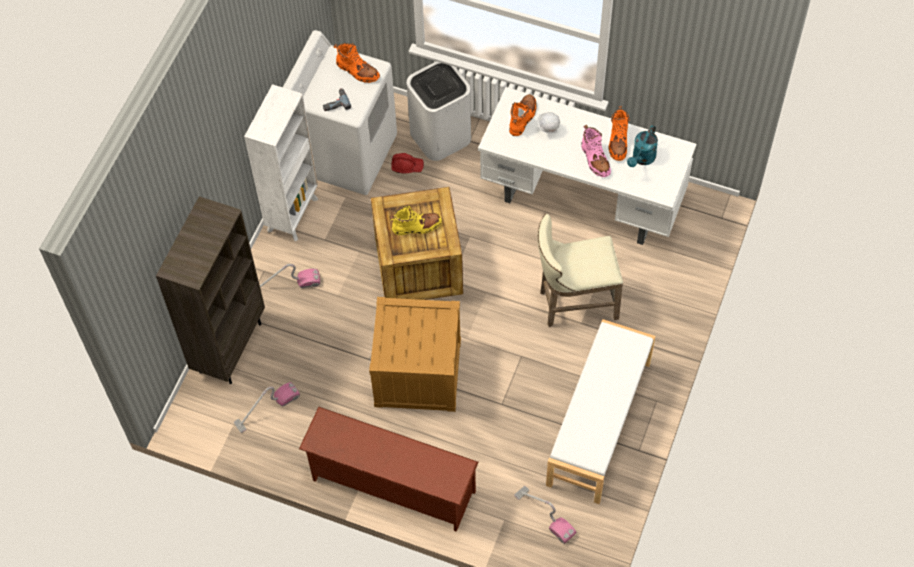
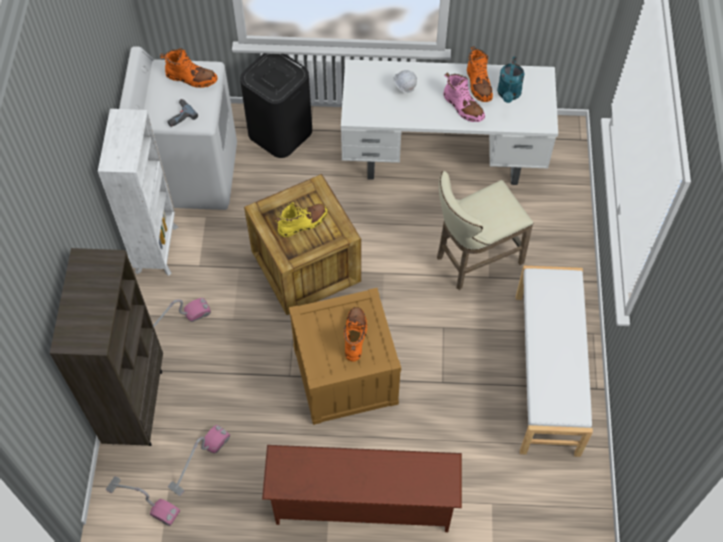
camera: 20 degrees left, 0 degrees up
red hard hat [392,153,424,174] -> none
white trash can [406,61,471,161] -> black trash can [240,53,312,158]
orange boot [509,94,537,136] -> orange boot moved to [344,307,367,362]
vacuum cleaner [514,486,576,544] -> vacuum cleaner moved to [106,476,180,526]

